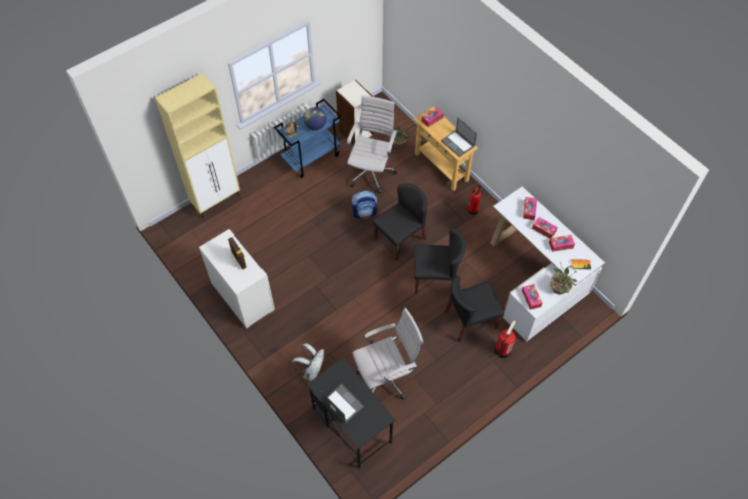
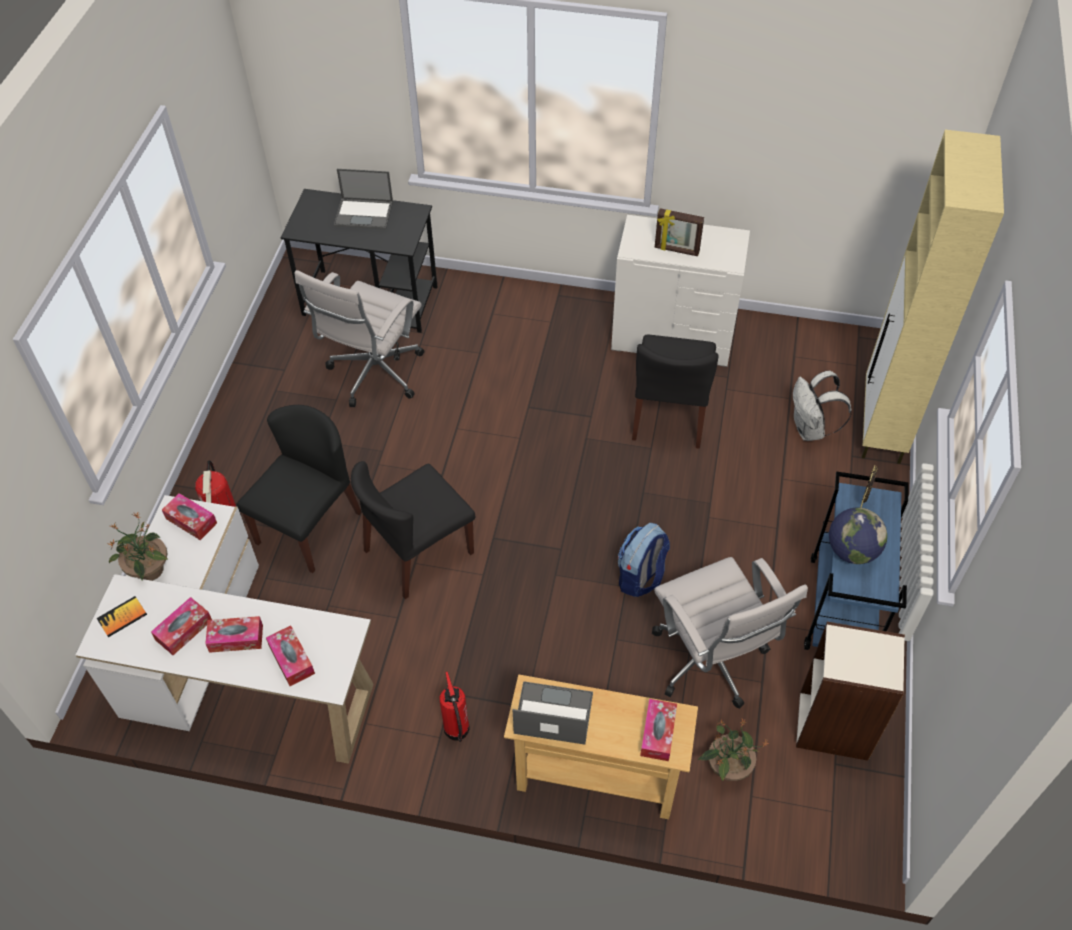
camera: 140 degrees right, 5 degrees down
white backpack [292,343,324,381] -> white backpack moved to [793,371,851,441]
black chair [372,183,427,261] -> black chair moved to [632,335,719,449]

